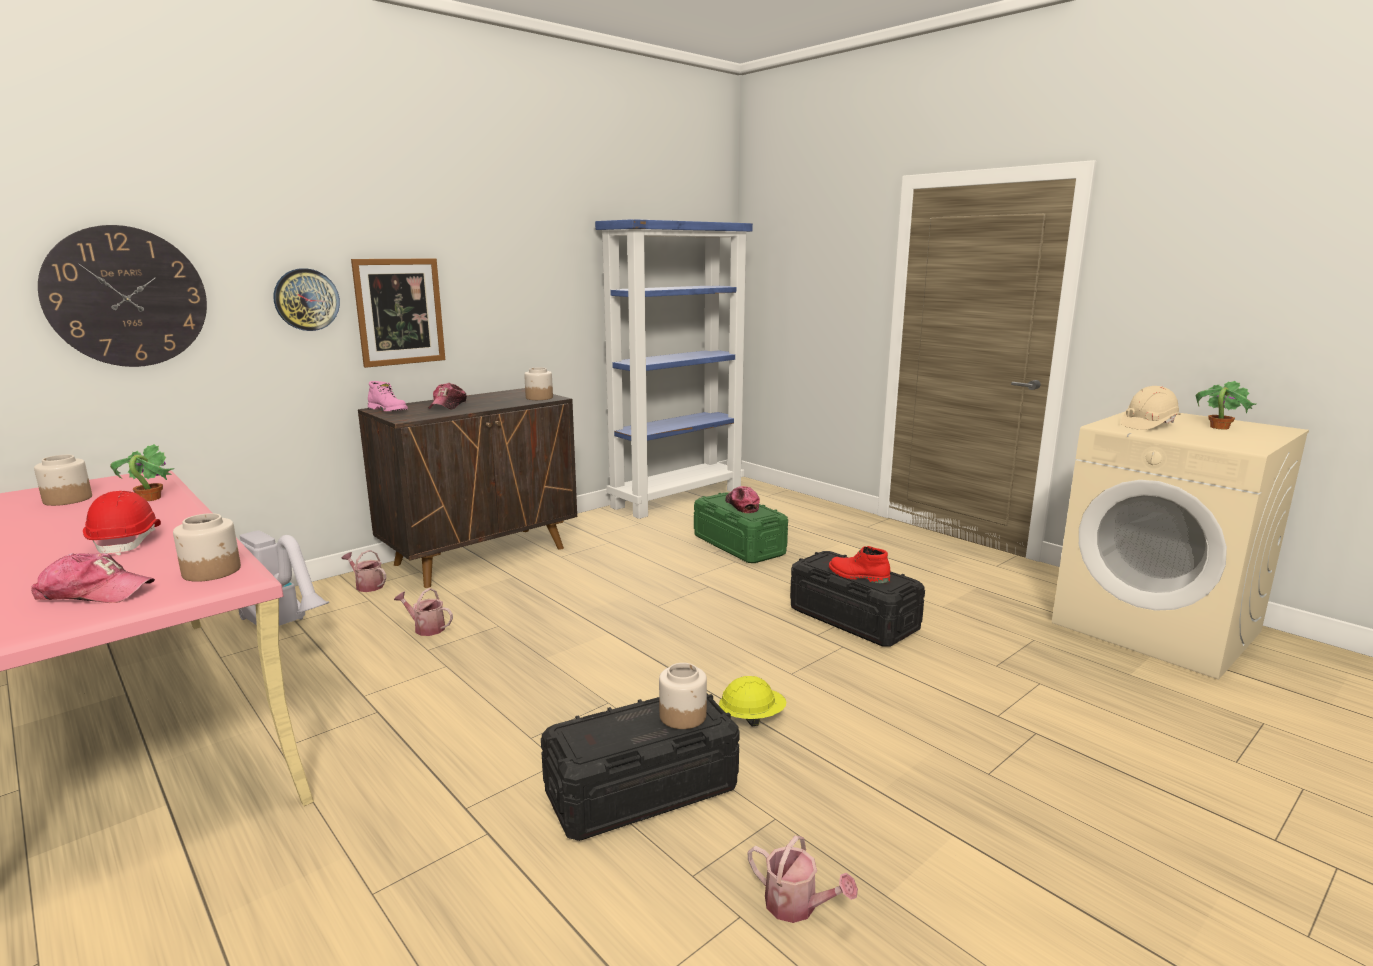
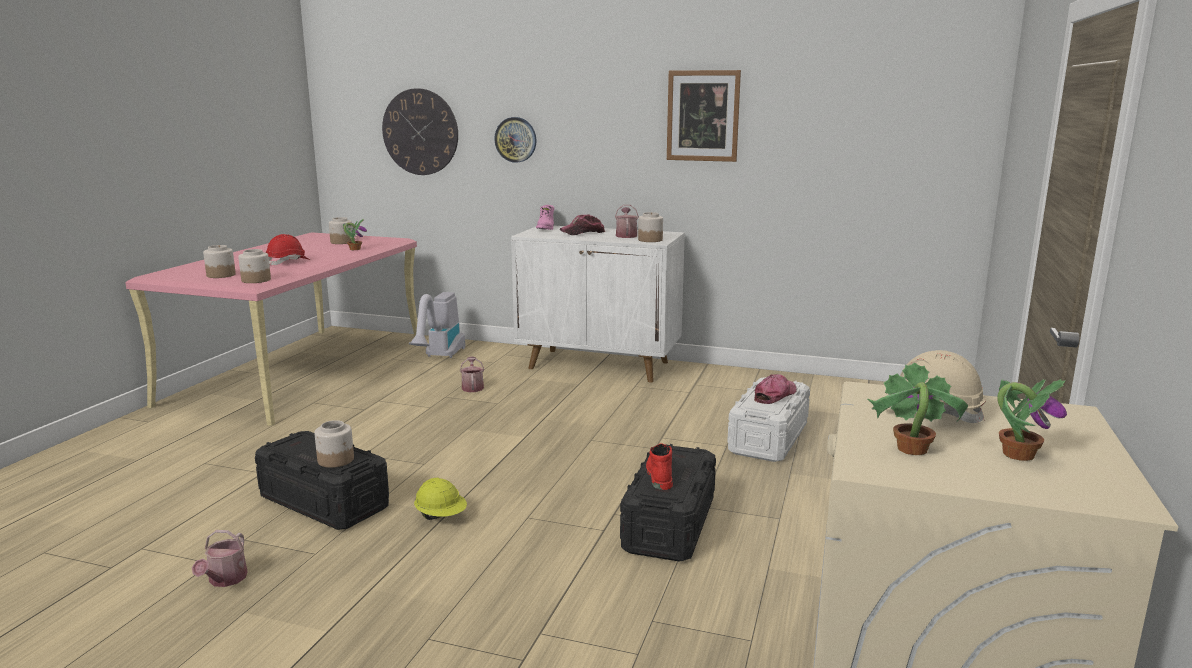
camera: 60 degrees right, 0 degrees up
cap [31,553,155,603] -> jar [203,245,236,278]
watering can [342,550,386,592] -> watering can moved to [615,205,639,238]
picture [351,258,445,368] -> picture moved to [667,70,741,162]
brown cabinet [358,388,577,588] -> white cabinet [511,226,685,383]
blue bookcase [595,219,753,519] -> none
green storage box [694,492,788,563] -> white storage box [727,377,810,462]
none -> potted plant [868,362,968,455]

